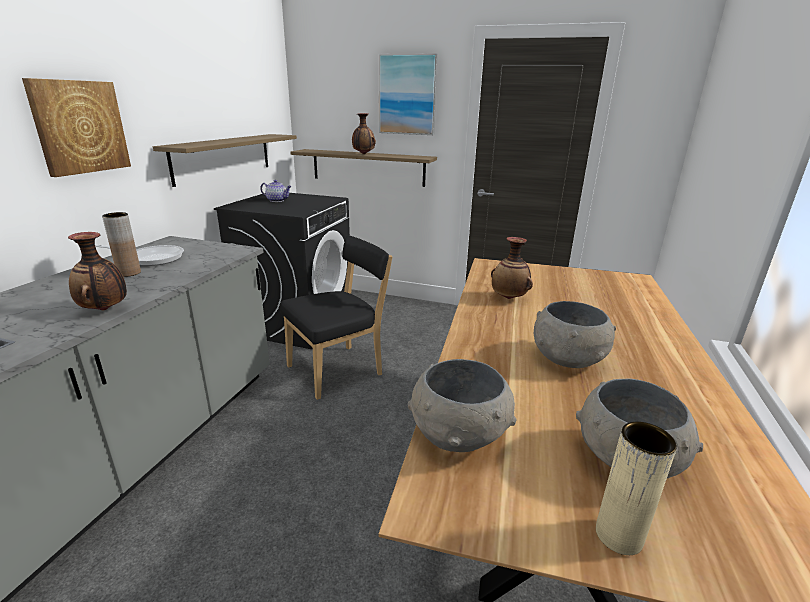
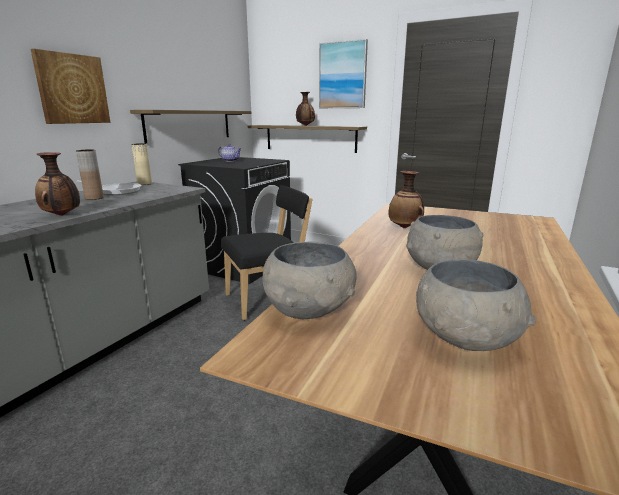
camera: 10 degrees right, 5 degrees down
beige vase [596,422,677,555] -> beige vase moved to [132,143,152,185]

